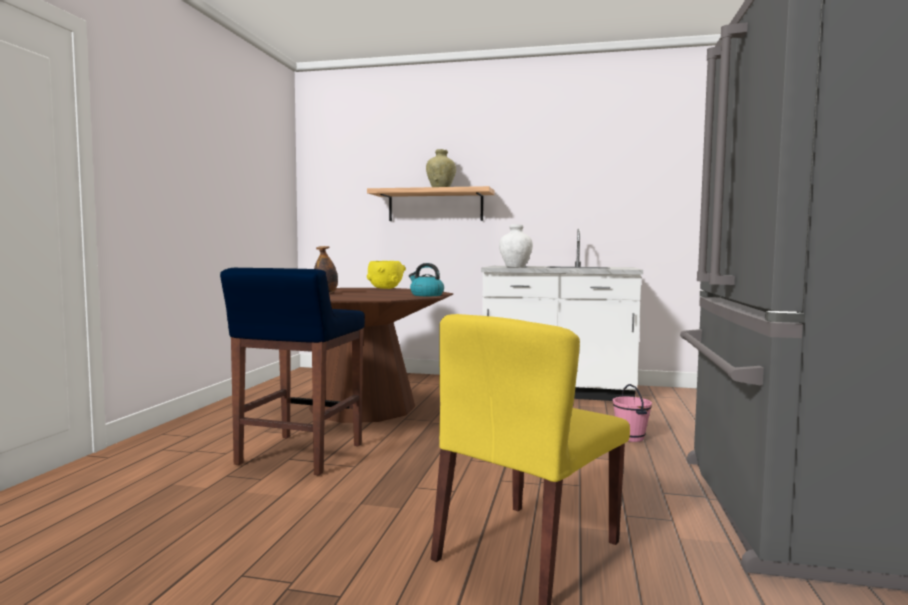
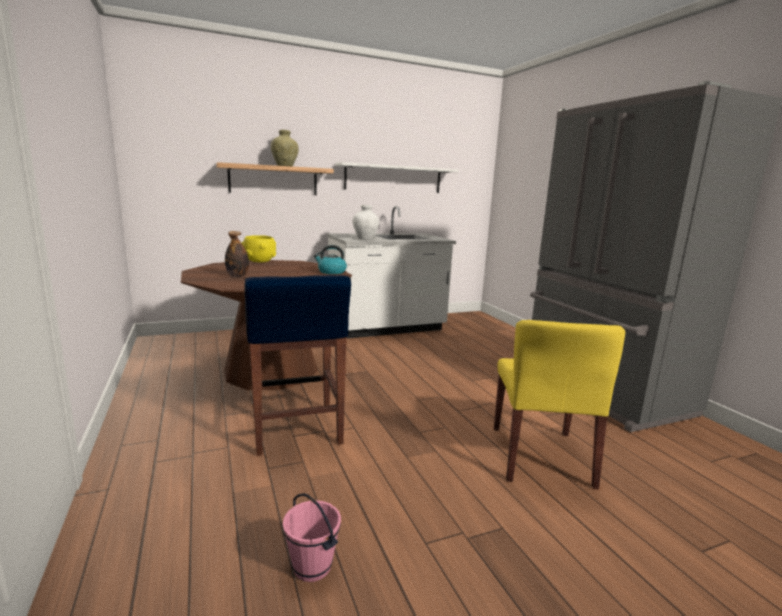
camera: 35 degrees left, 10 degrees up
pink bucket [613,384,652,442] -> pink bucket moved to [283,493,341,582]
none -> white shelf [335,162,459,193]

